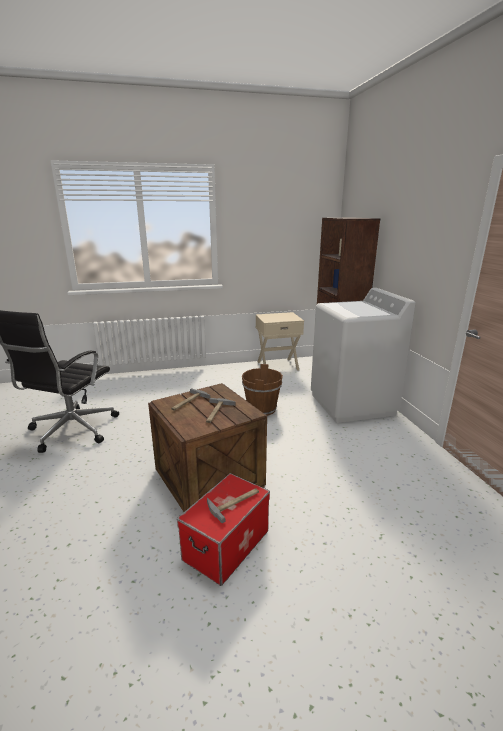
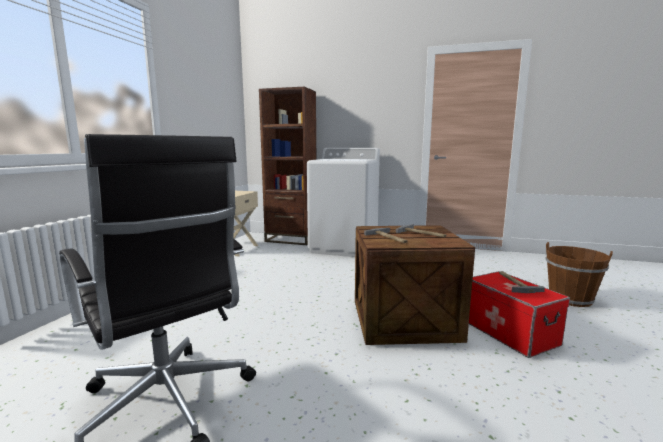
camera: 60 degrees left, 10 degrees down
brown bucket [242,364,283,416] -> brown bucket moved to [545,242,613,307]

